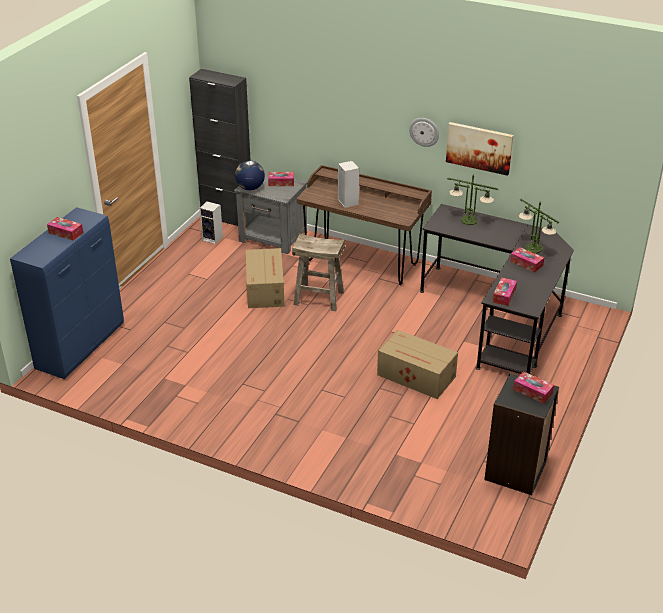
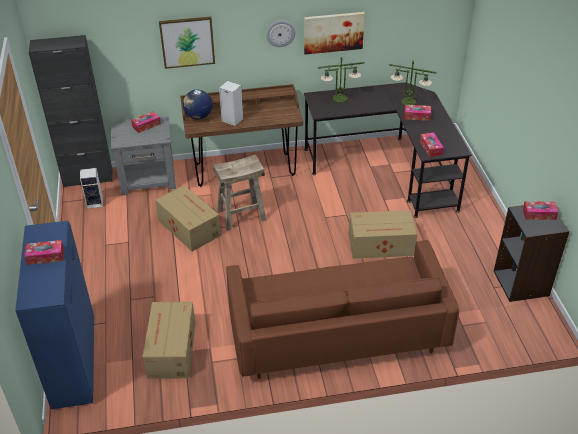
camera: 35 degrees left, 5 degrees up
globe [235,161,265,190] -> globe moved to [183,90,213,119]
none -> cardboard box [143,302,195,379]
none -> picture [159,17,215,69]
none -> brown sofa [226,240,459,379]

